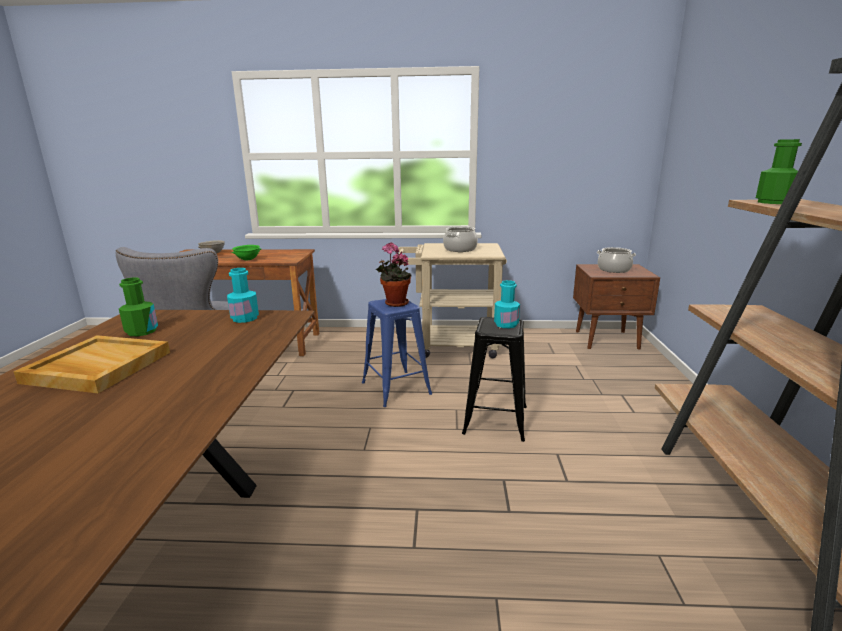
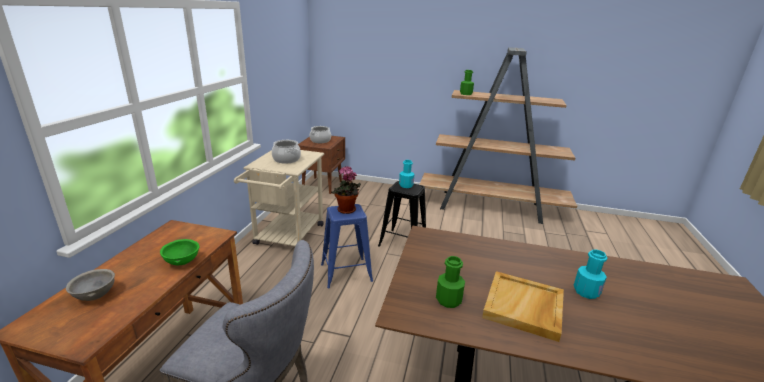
camera: 80 degrees left, 5 degrees up
turquoise bottle [227,268,259,323] -> turquoise bottle moved to [573,250,607,299]

